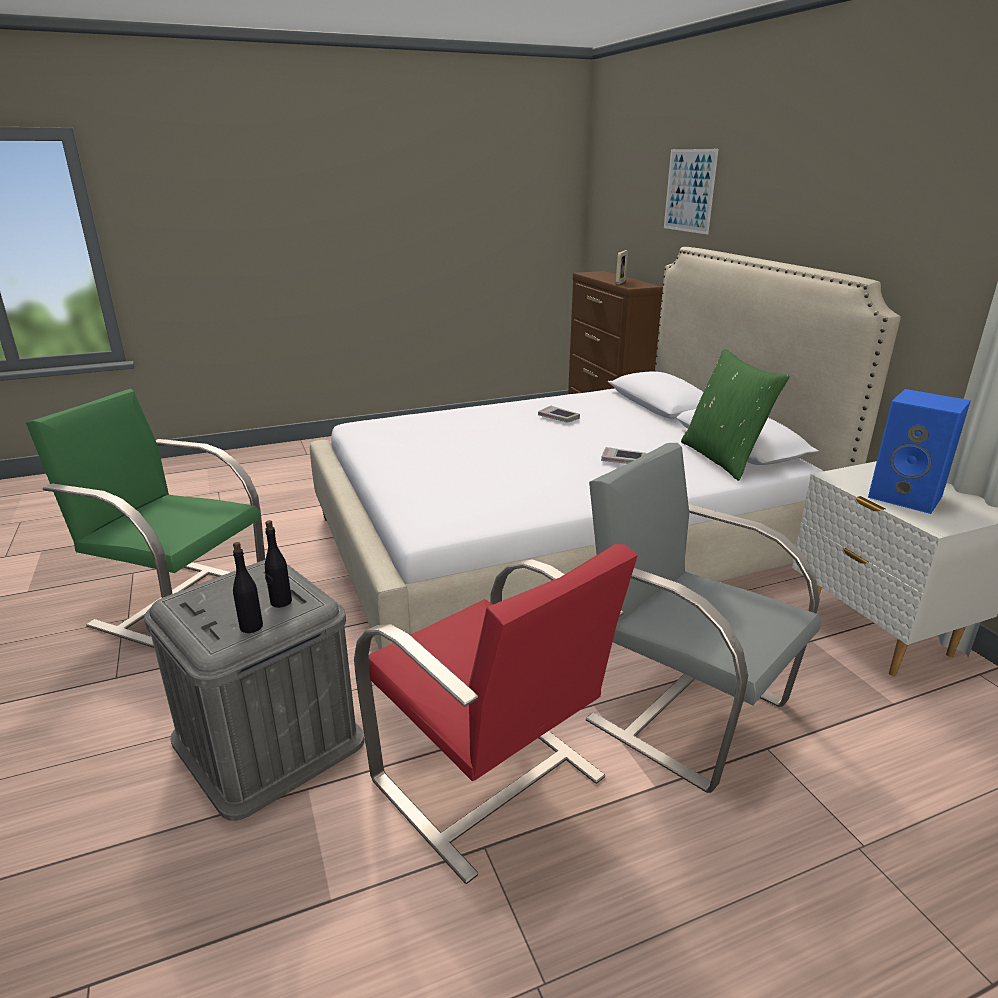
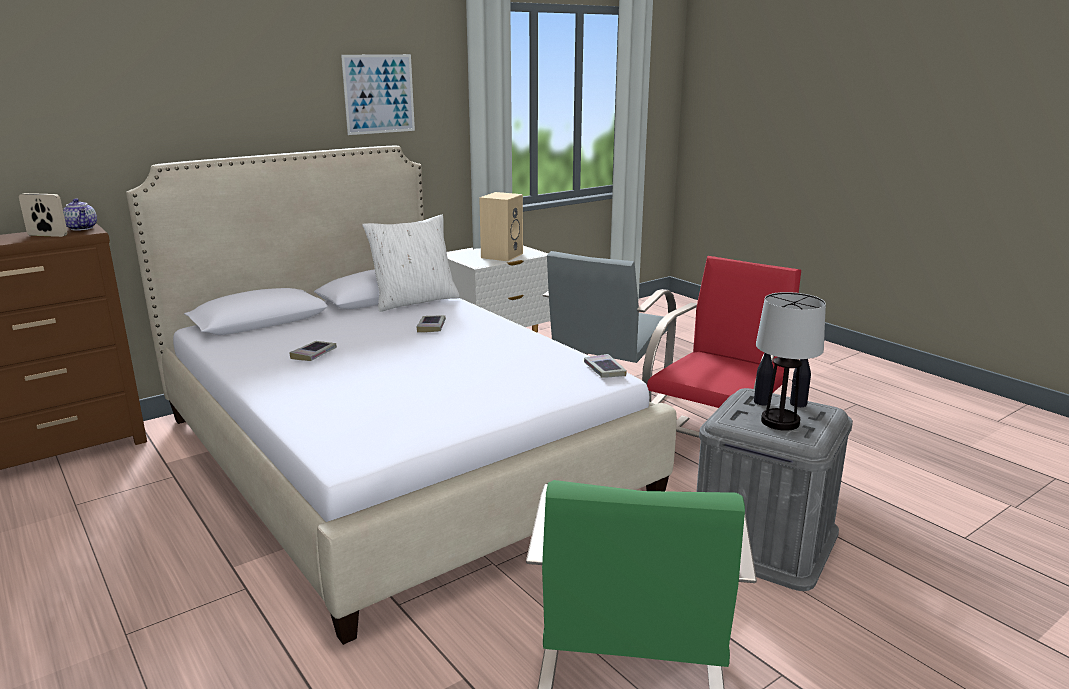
camera: 105 degrees left, 5 degrees down
picture [664,149,718,235] -> picture moved to [341,54,415,135]
green pillow [681,349,790,481] -> white pillow [362,215,460,312]
blue speaker [868,389,971,514] -> beige speaker [479,192,523,261]
none -> teapot [63,199,97,231]
none -> book [584,354,627,378]
none -> table lamp [756,292,826,431]

